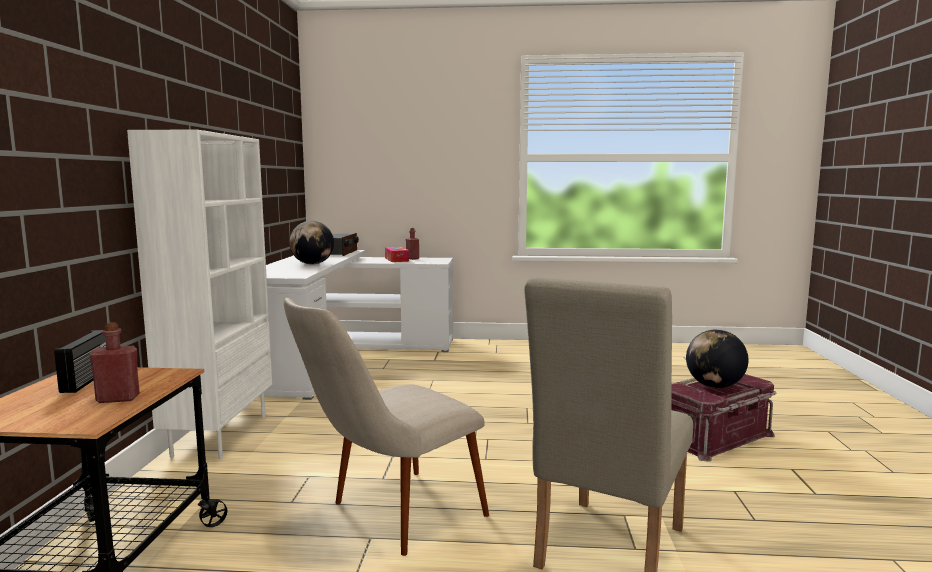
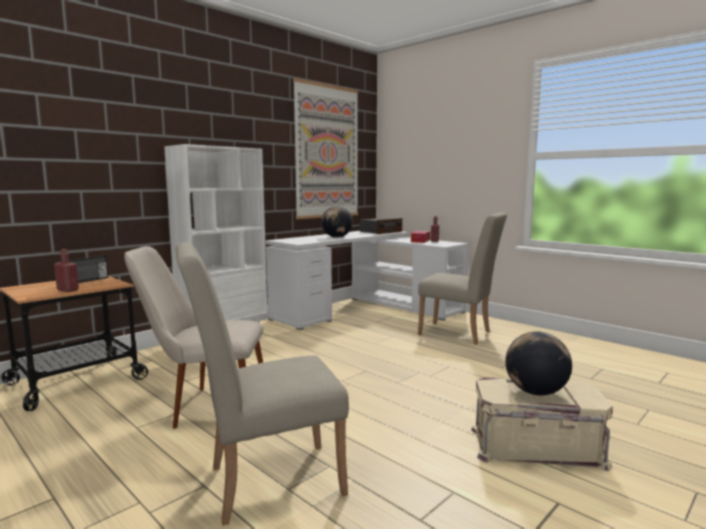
camera: 40 degrees right, 0 degrees up
red storage box [671,374,776,462] -> beige storage box [471,377,613,471]
none -> picture [293,78,358,219]
none -> beige chair [418,212,507,345]

